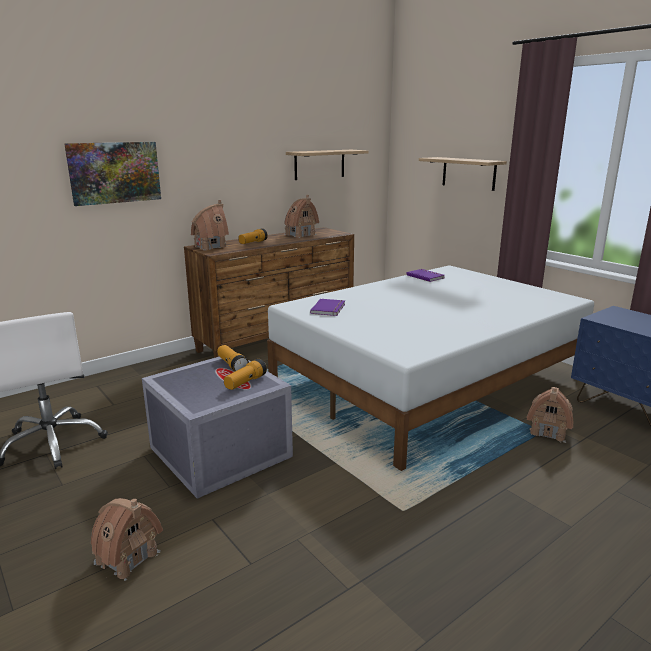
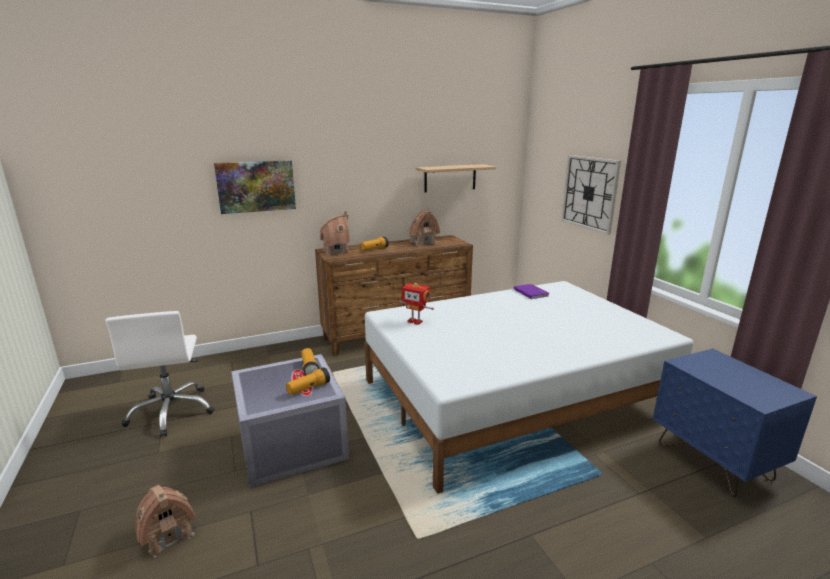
camera: 15 degrees right, 0 degrees up
purple book [310,299,345,316] -> toy robot [399,283,434,325]
shelf [419,157,507,191] -> wall clock [561,155,621,235]
toy house [526,387,573,443] -> none

